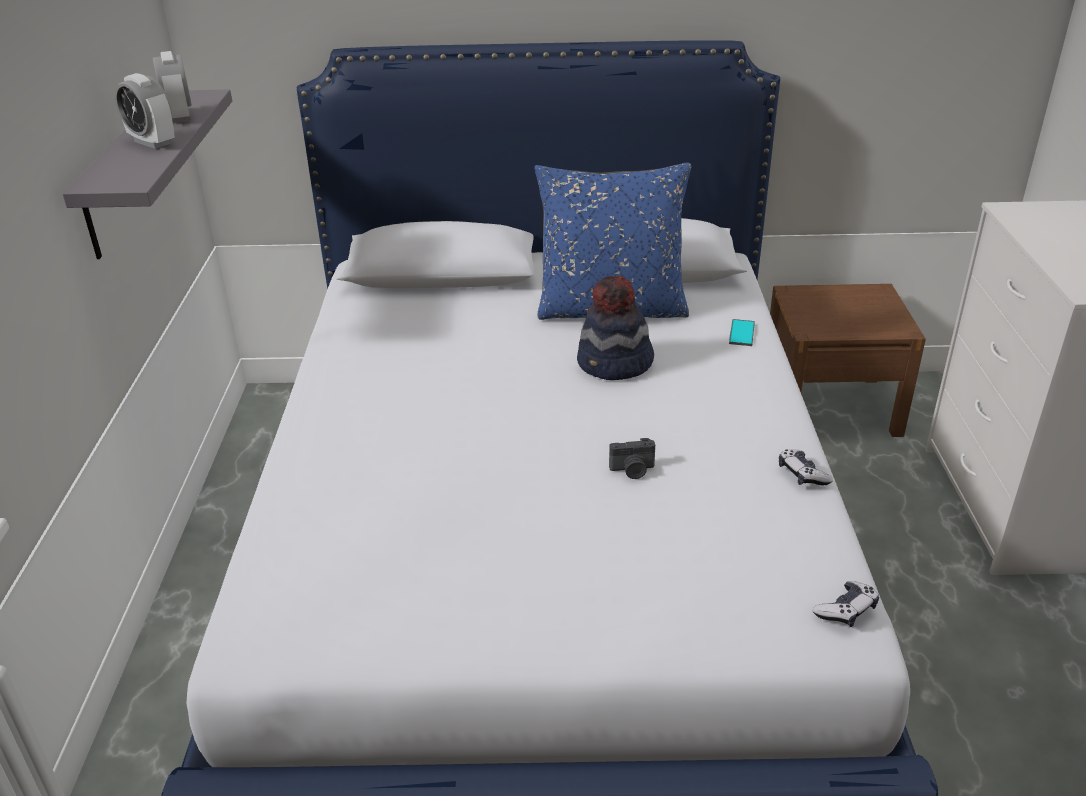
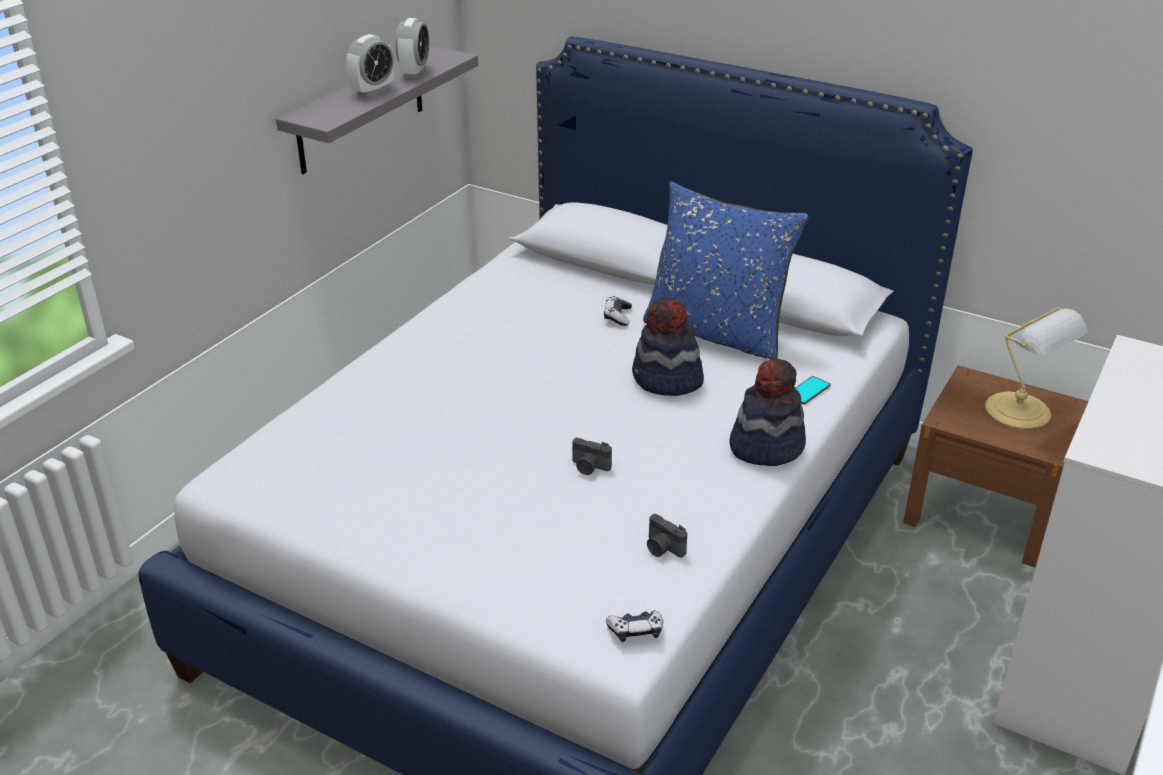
camera: 30 degrees right, 0 degrees up
alarm clock [115,73,175,149] -> alarm clock turned 120 degrees counterclockwise [346,34,394,97]
game controller [779,449,833,486] -> game controller moved to [604,296,632,326]
none -> camera [647,514,687,557]
none -> hat [729,359,806,466]
none -> table lamp [985,308,1088,429]

